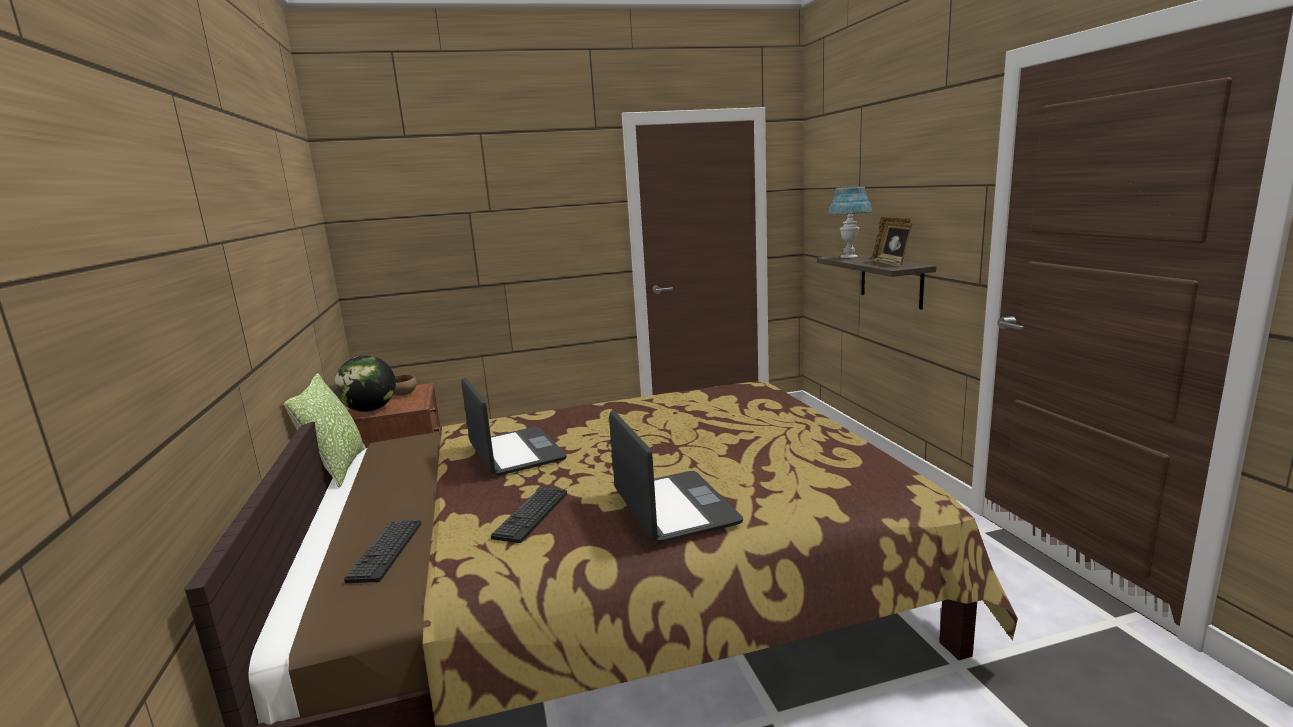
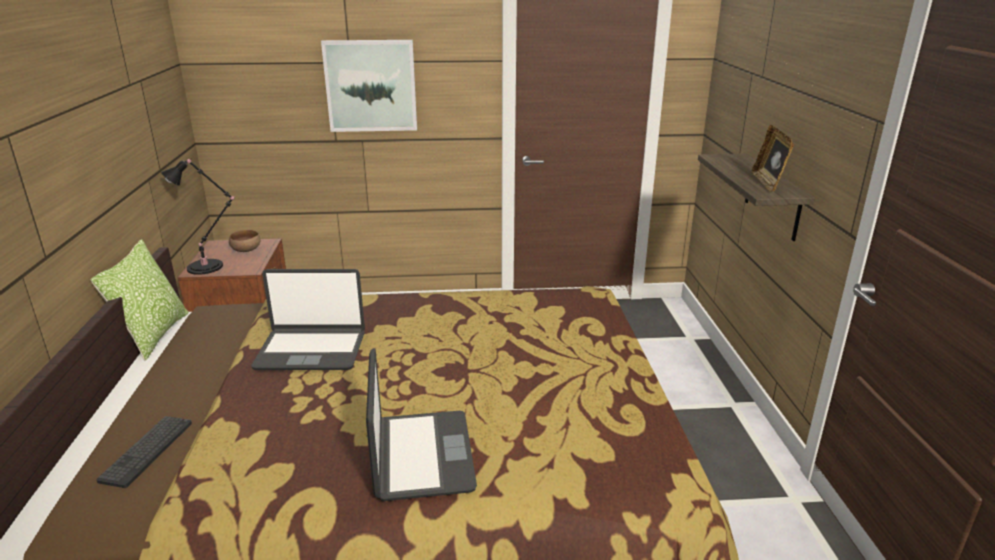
camera: 10 degrees right, 10 degrees up
globe [334,355,396,412] -> black table lamp [161,158,234,275]
laptop [461,377,567,476] -> laptop turned 105 degrees clockwise [251,269,365,370]
keyboard [491,487,567,543] -> none
blue table lamp [829,186,872,258] -> none
none -> picture [321,40,417,132]

